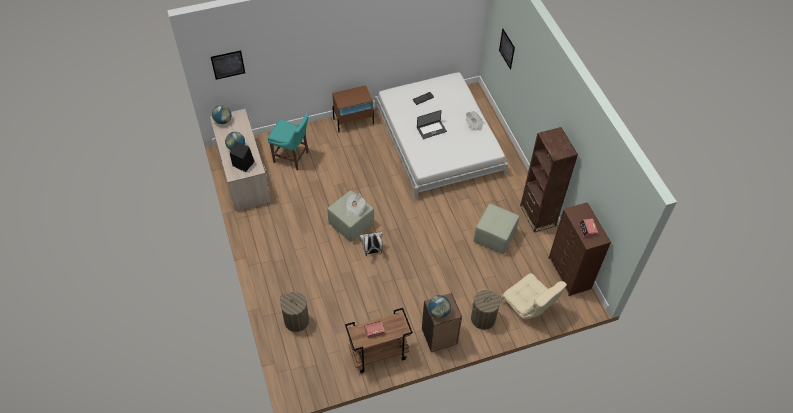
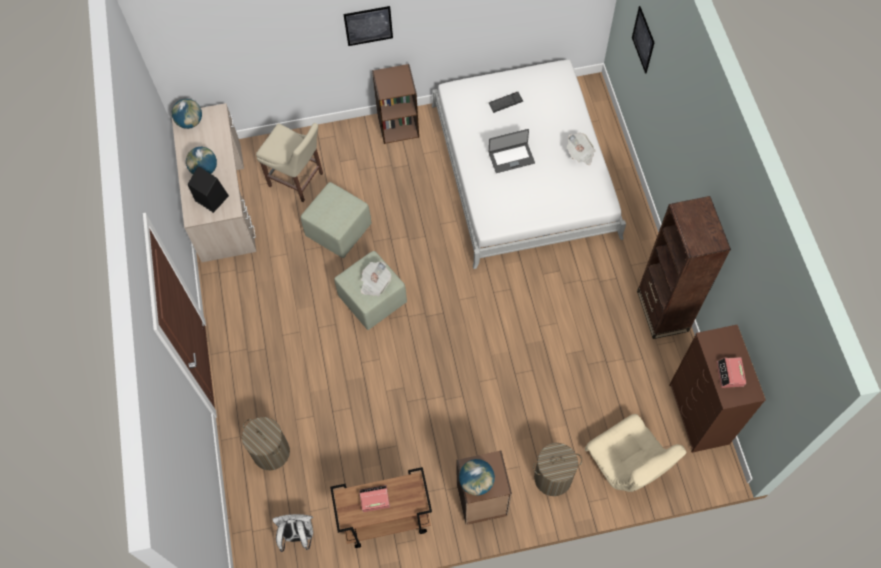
camera: 10 degrees right, 10 degrees up
picture [211,50,245,80] -> picture moved to [343,6,393,46]
turquoise chair [268,113,309,170] -> beige chair [256,123,323,202]
brown nightstand [332,85,374,132] -> brown bookcase [372,64,419,144]
white backpack [359,232,383,256] -> white backpack moved to [272,514,313,552]
green ottoman [474,204,519,254] -> green ottoman moved to [301,182,372,258]

